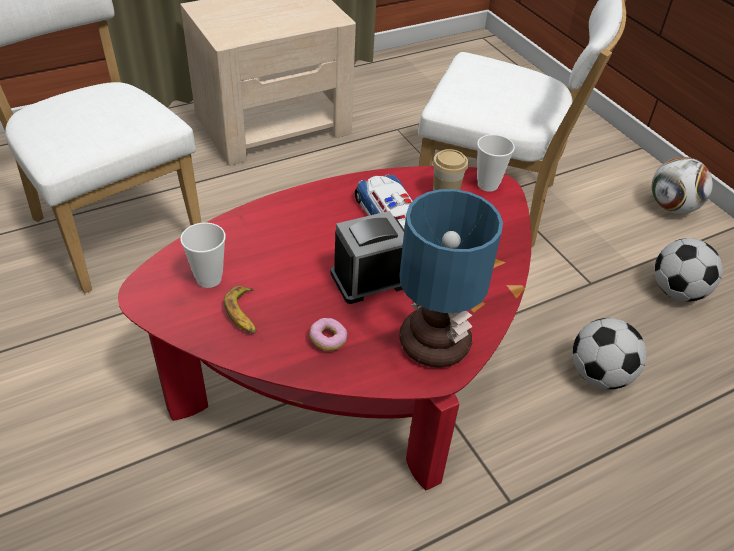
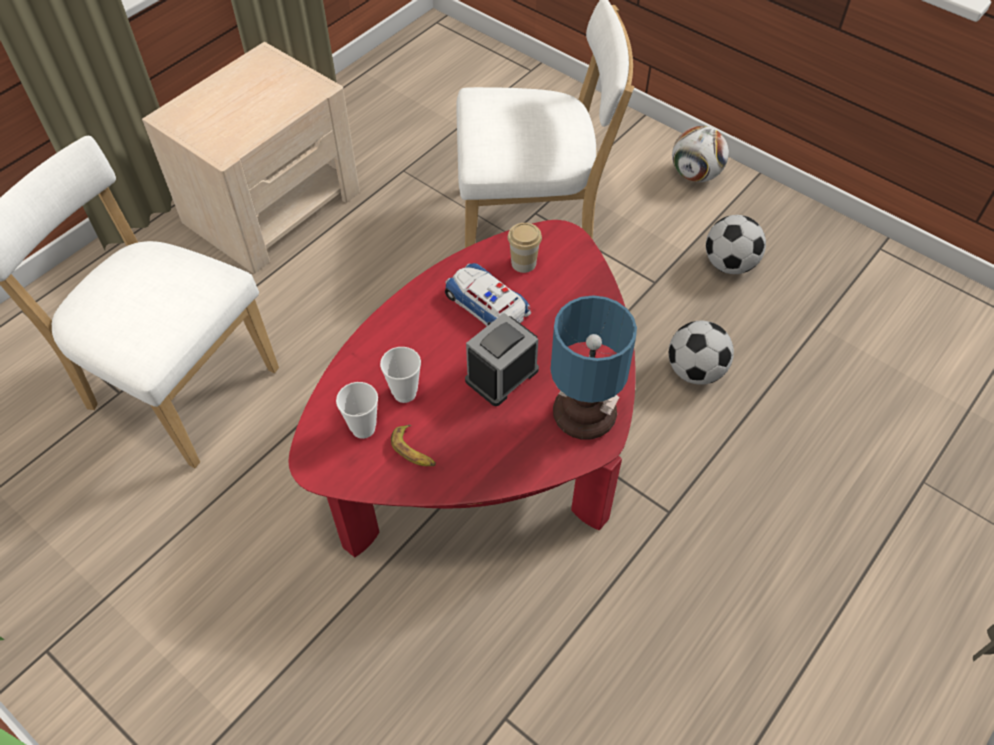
camera: 20 degrees left, 10 degrees up
donut [309,318,347,351] -> none
cup [477,134,515,192] -> cup moved to [380,347,421,403]

